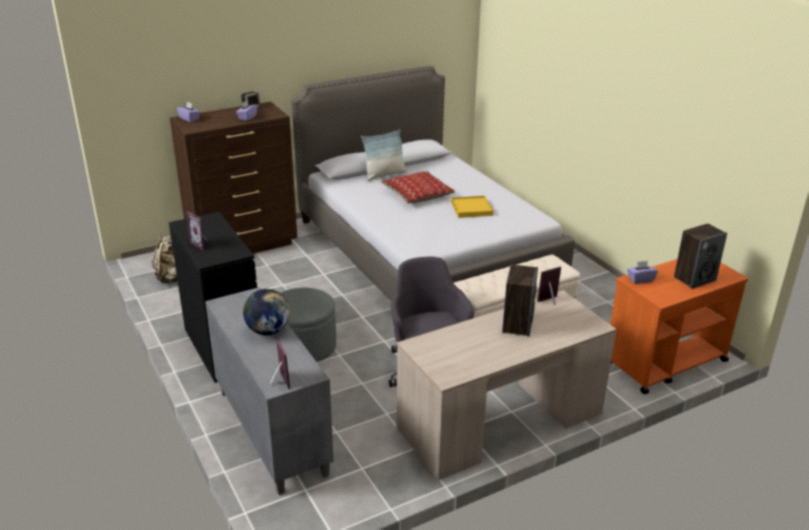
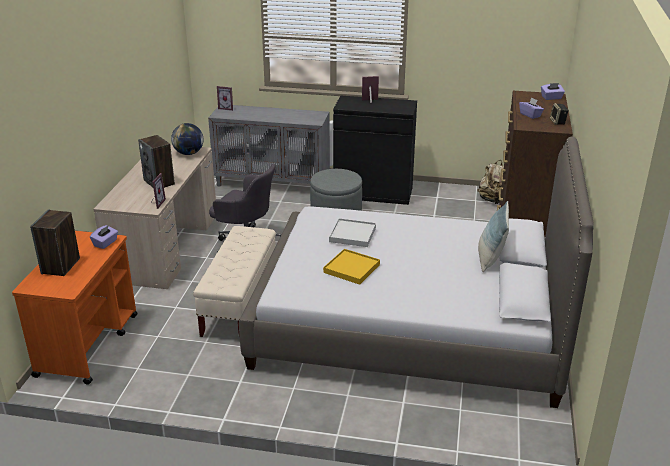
camera: 130 degrees right, 0 degrees up
globe [243,289,290,335] -> globe moved to [171,123,204,155]
pillow [381,171,455,203] -> none
none -> white tray [329,218,376,247]

